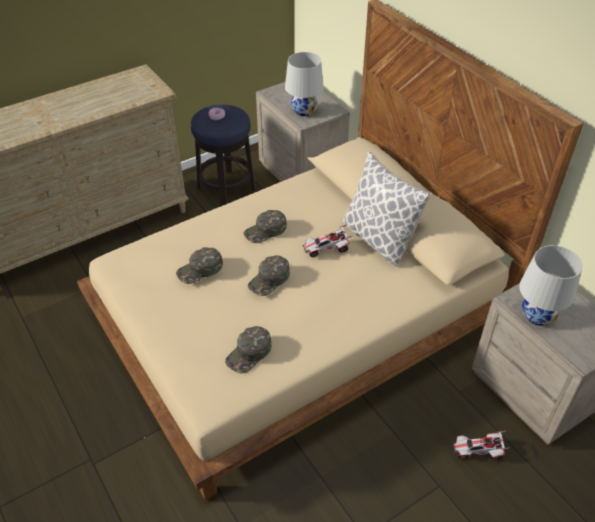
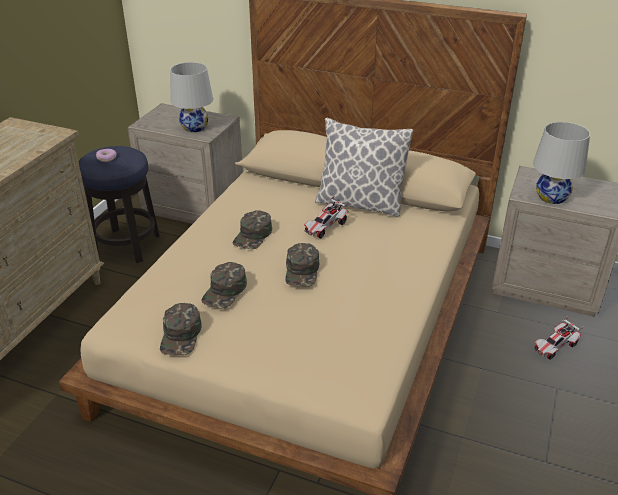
camera: 35 degrees left, 10 degrees down
green cap [225,326,272,374] -> green cap moved to [160,303,202,355]

